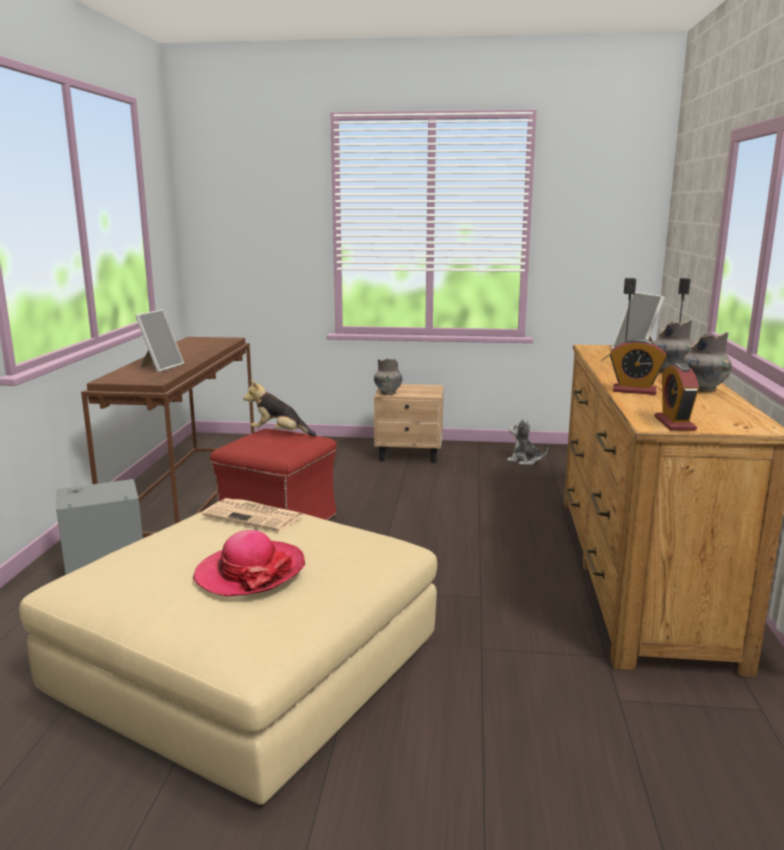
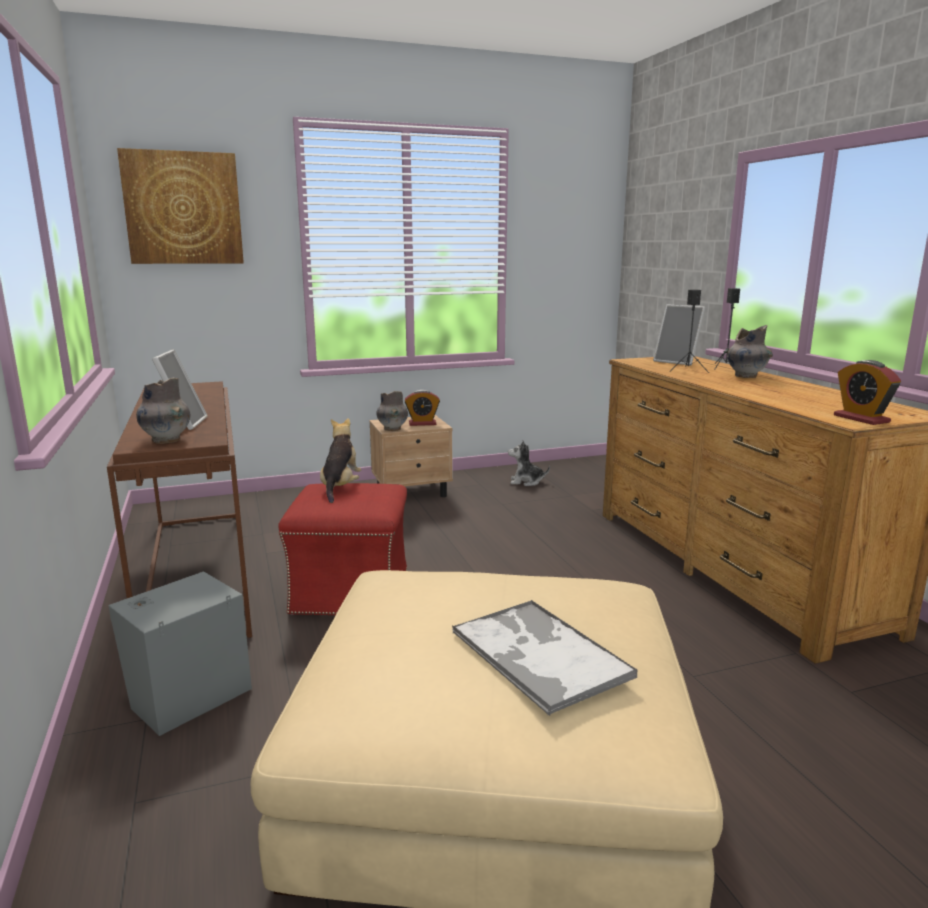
camera: 25 degrees left, 0 degrees up
hat [193,530,305,597] -> tray [452,600,638,716]
newspaper [202,498,304,532] -> none
plush toy [243,380,317,436] -> plush toy turned 105 degrees clockwise [320,418,361,503]
alarm clock [610,338,667,395] -> alarm clock moved to [405,390,440,426]
grey vase [682,332,732,392] -> grey vase moved to [136,378,190,444]
none -> picture [117,148,244,264]

